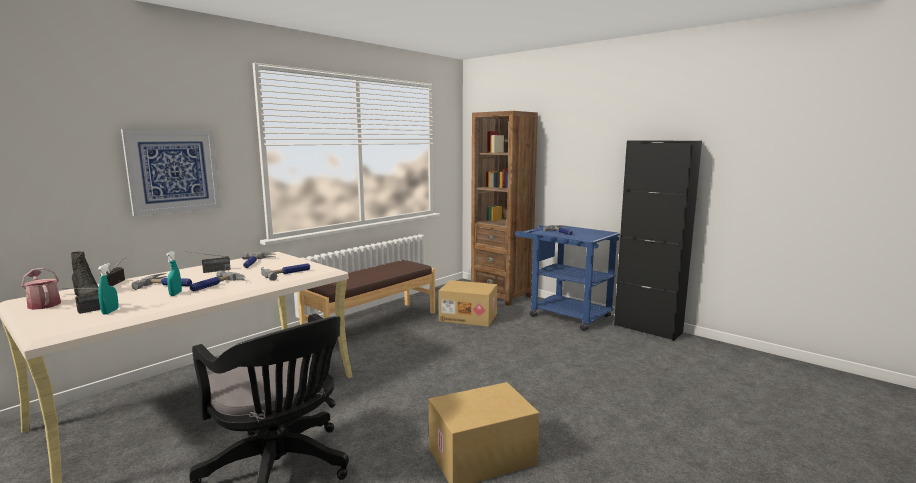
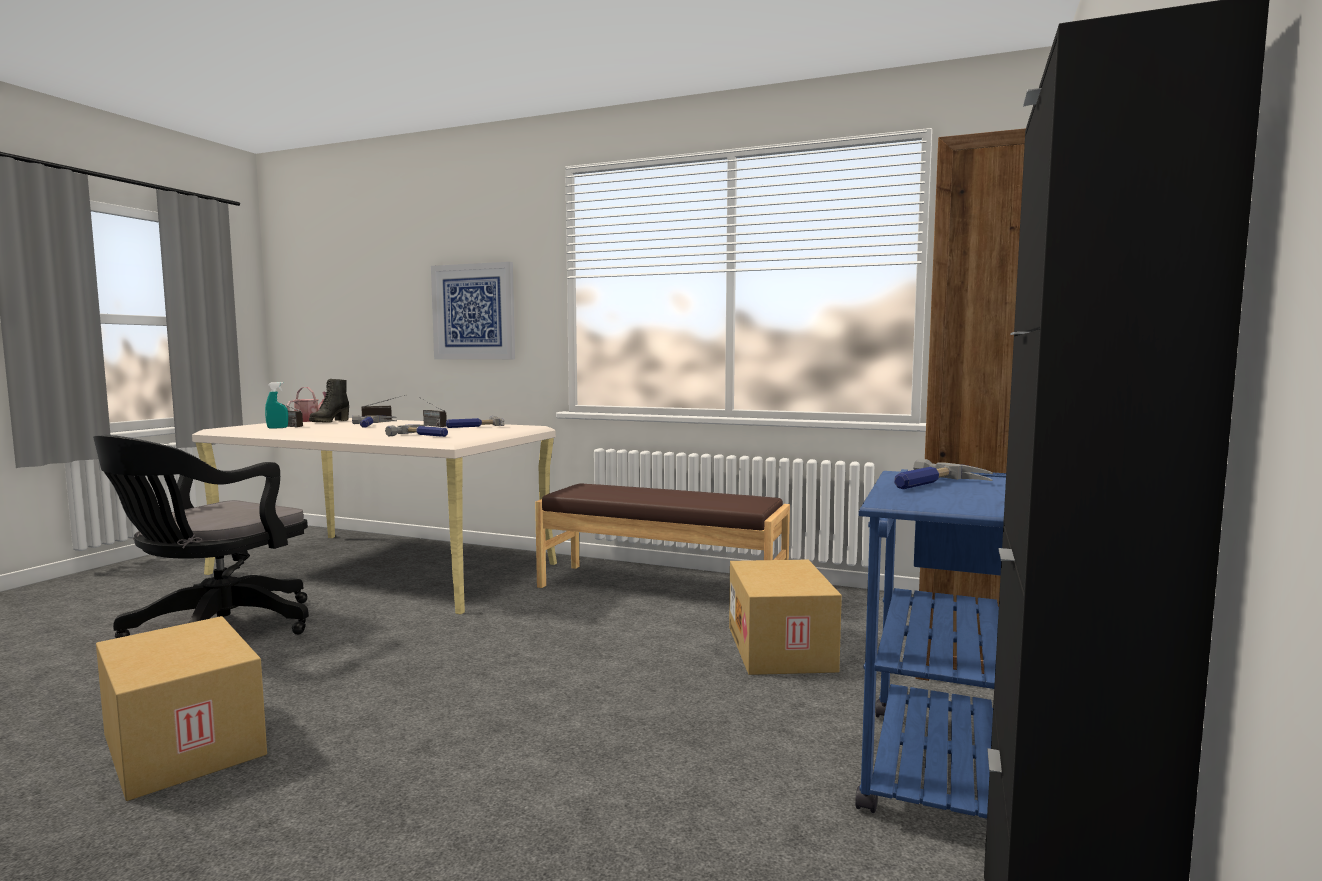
camera: 70 degrees right, 5 degrees down
turquoise spray bottle [166,251,182,296] -> none
hammer [190,270,245,291] -> none

